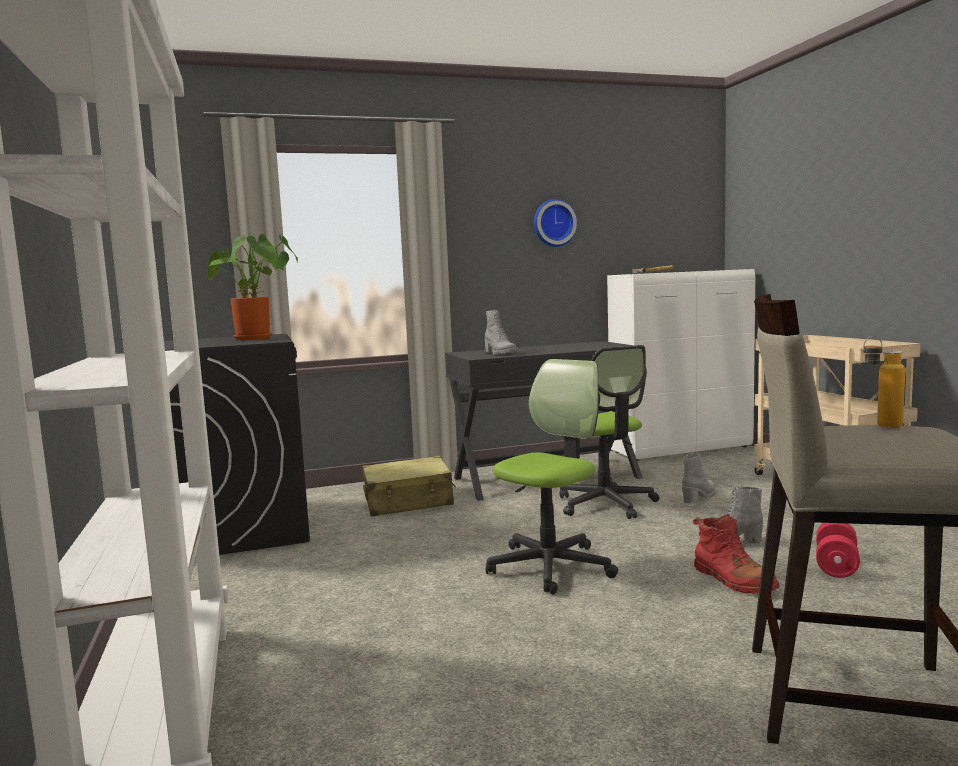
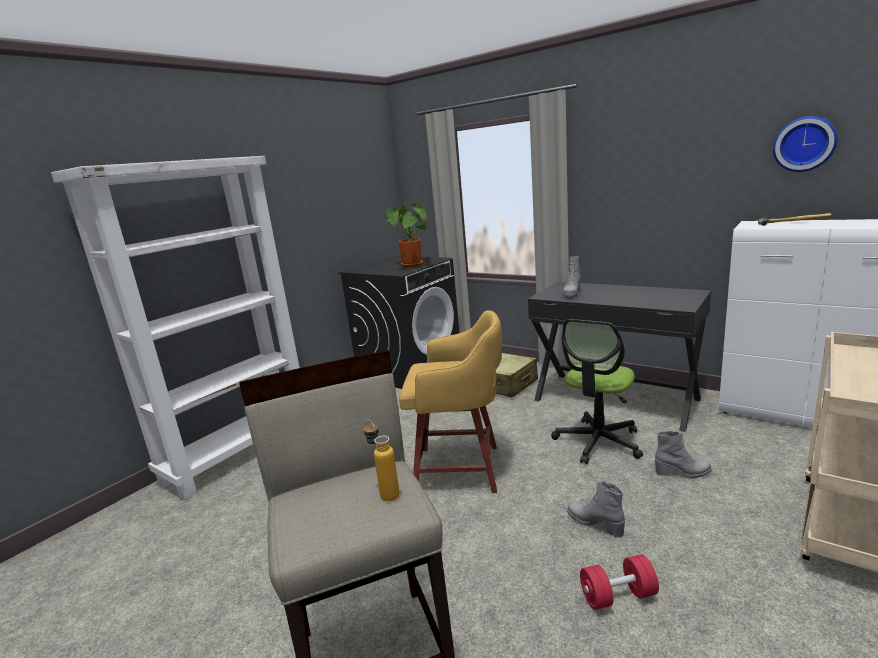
camera: 55 degrees right, 10 degrees up
office chair [486,359,619,594] -> yellow stool [399,310,502,493]
wall clock [534,199,577,247] -> wall clock moved to [773,116,838,172]
red boot [693,514,780,594] -> none

